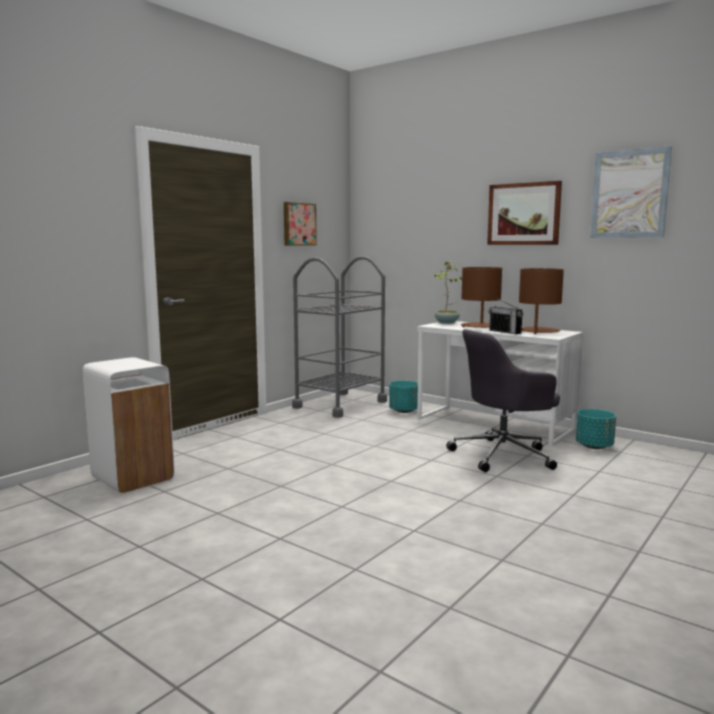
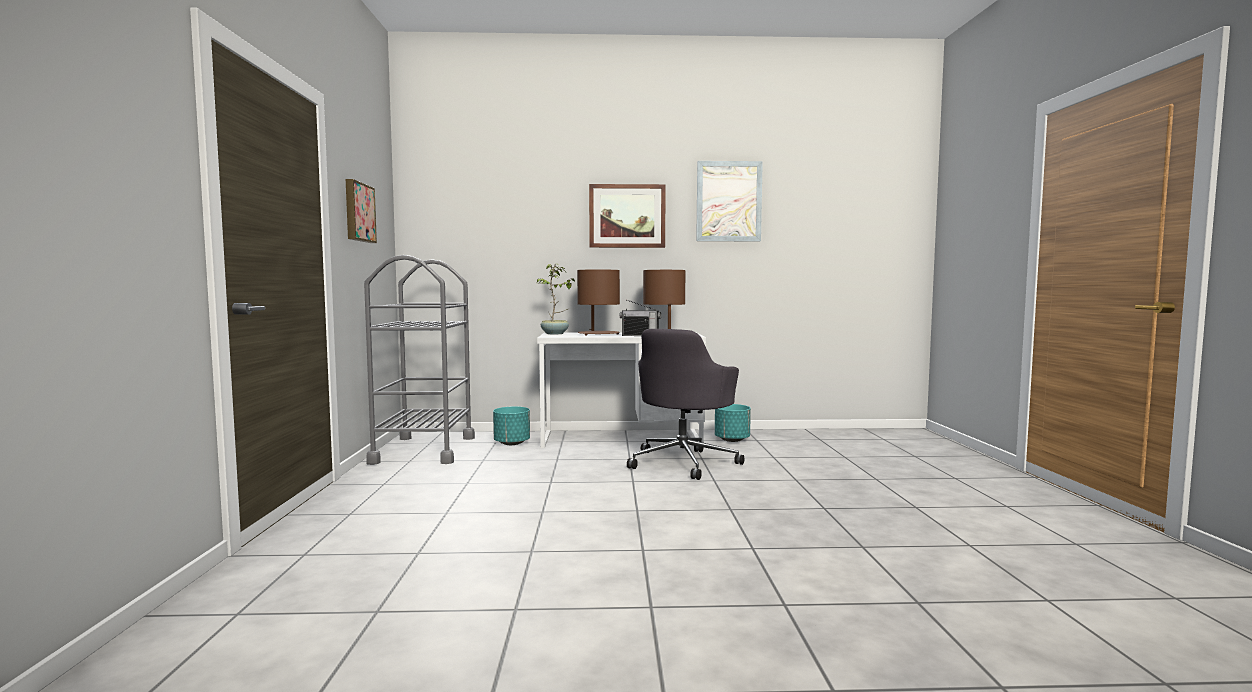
camera: 40 degrees left, 5 degrees down
white trash can [82,357,175,494] -> none

